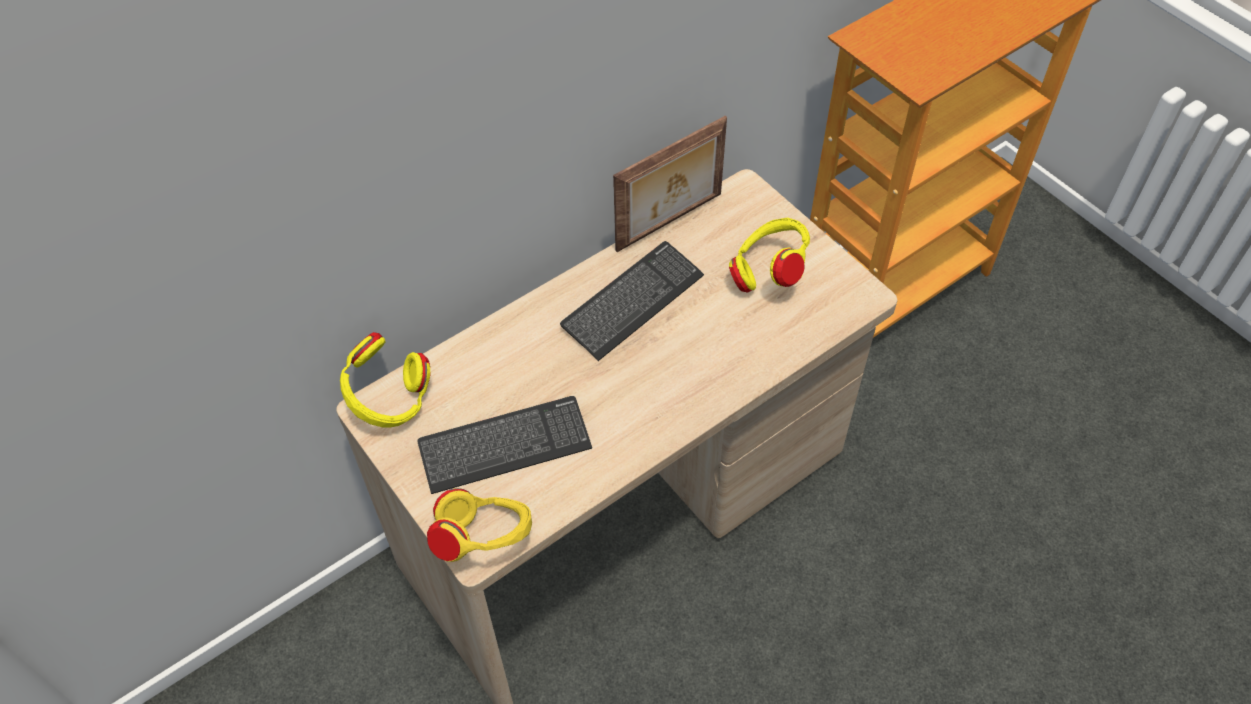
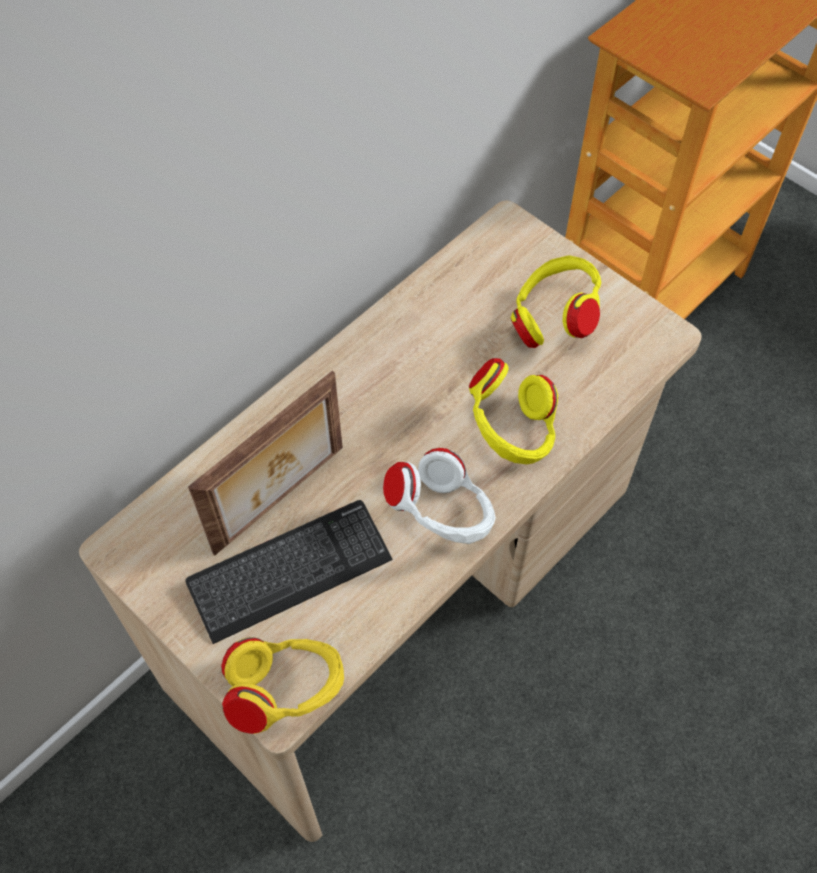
camera: 10 degrees left, 5 degrees up
yellow headphones [340,332,431,428] -> yellow headphones moved to [469,358,558,464]
keyboard [560,241,704,361] -> none
picture frame [613,116,727,252] -> picture frame moved to [188,371,343,555]
none -> white headphones [383,448,496,544]

